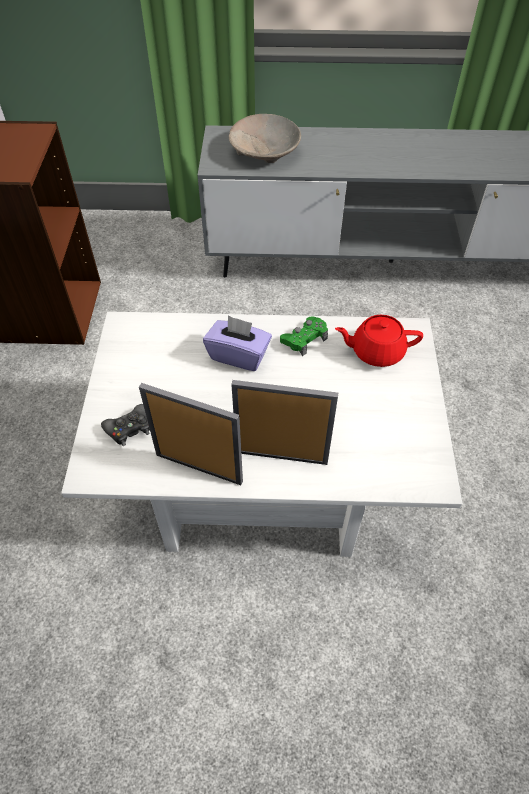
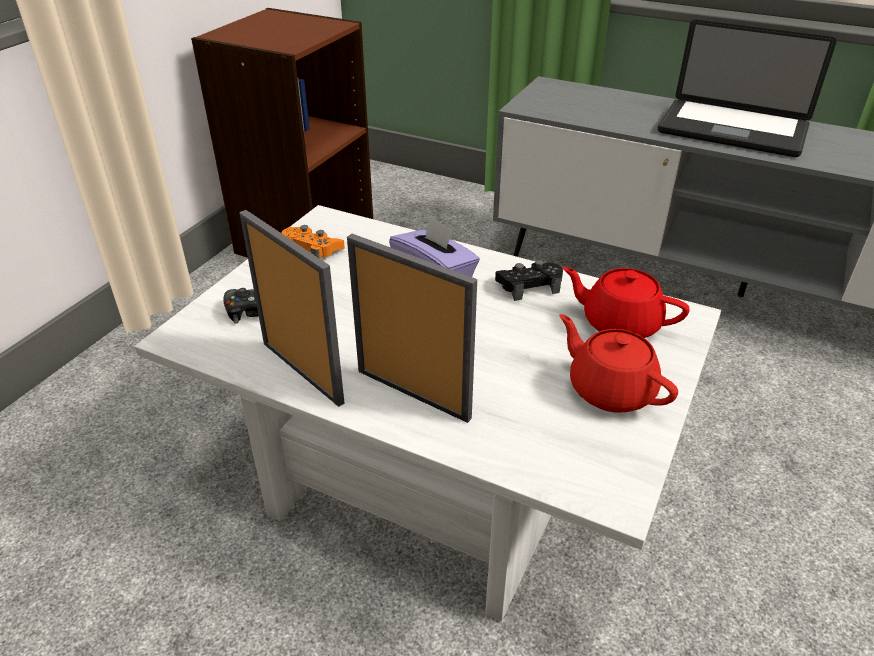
camera: 25 degrees right, 15 degrees down
beige bowl [229,114,301,163] -> none
green game controller [280,316,328,356] -> black game controller [495,260,563,301]
none -> orange game controller [282,225,345,259]
none -> red teapot [559,314,678,413]
none -> laptop [658,20,837,157]

